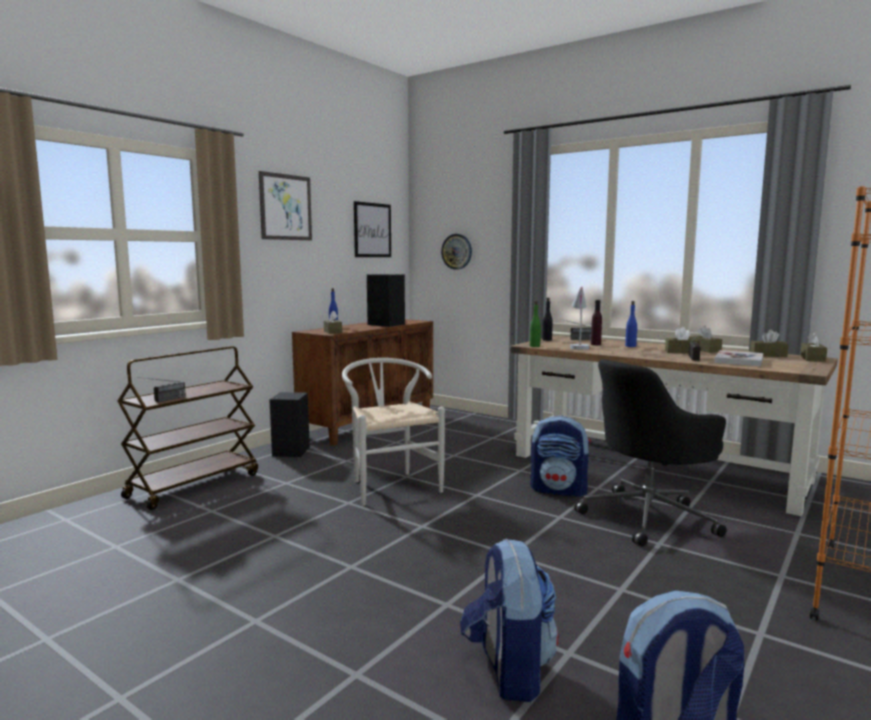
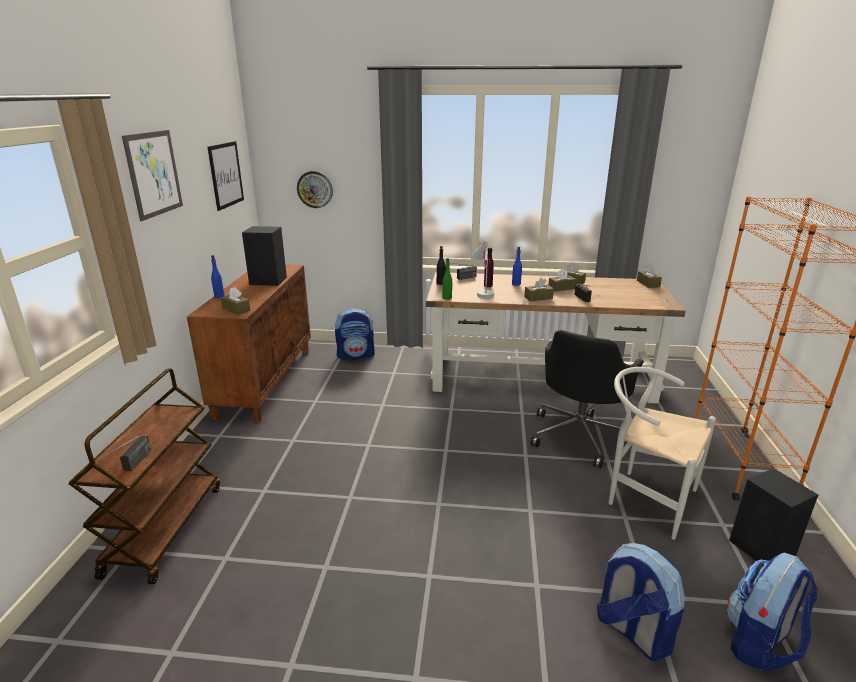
camera: 30 degrees left, 15 degrees up
black speaker [269,392,310,457] -> black speaker moved to [729,468,818,561]
white chair [342,358,445,506] -> white chair moved to [608,367,716,540]
backpack [530,416,591,497] -> backpack moved to [335,308,375,360]
book [714,350,763,366] -> none
brown tissue box [750,330,789,357] -> brown tissue box moved to [524,278,554,301]

